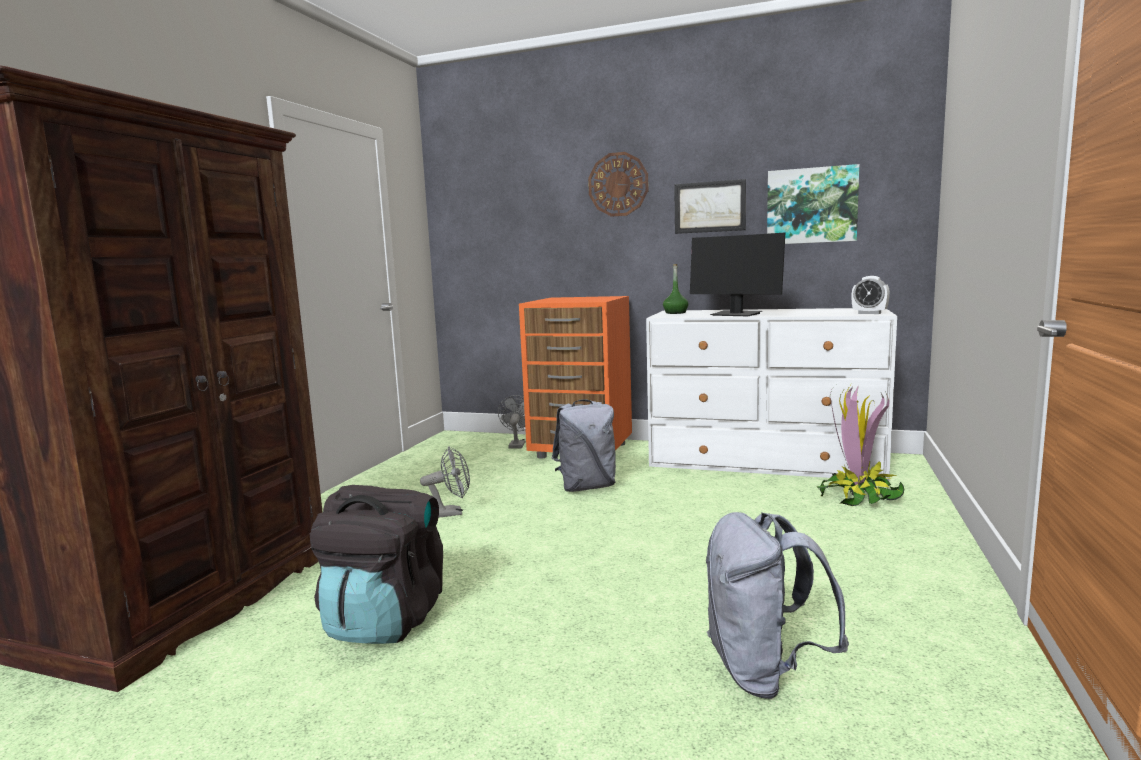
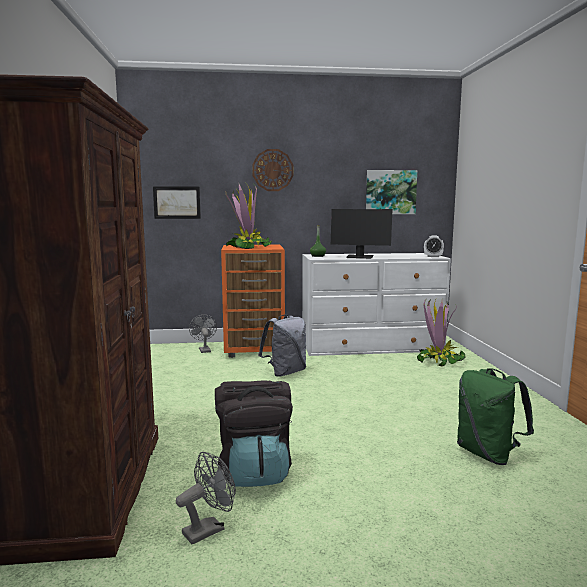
camera: 25 degrees left, 0 degrees up
grey fan [420,447,470,518] -> grey fan moved to [176,452,236,545]
picture [674,179,746,234] -> picture moved to [153,186,201,219]
grey backpack [706,512,849,699] -> green backpack [457,368,534,465]
none -> potted plant [226,183,272,249]

